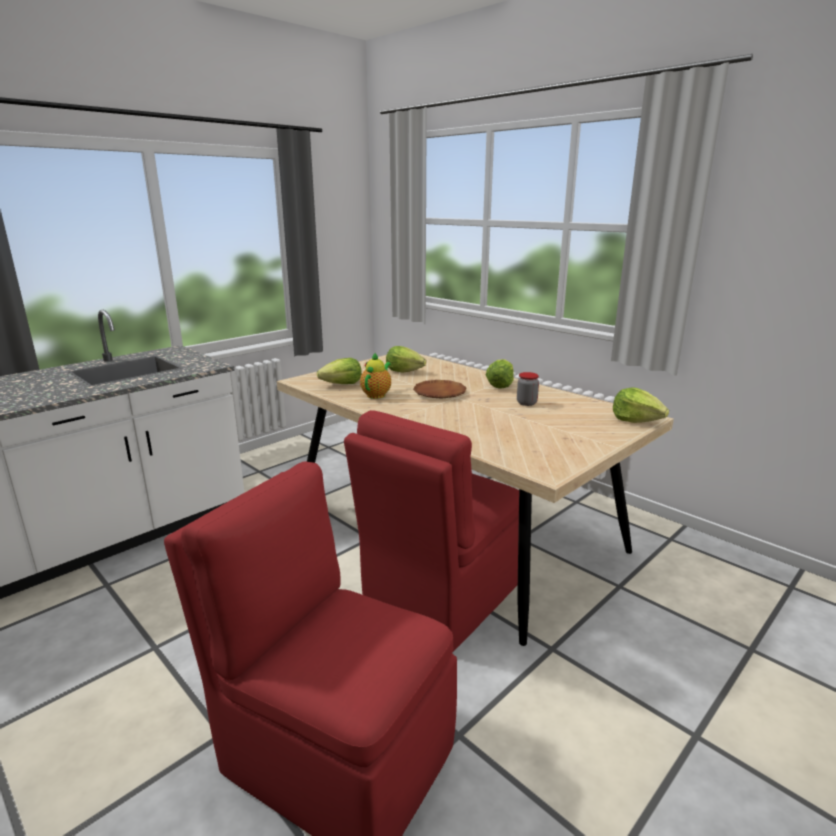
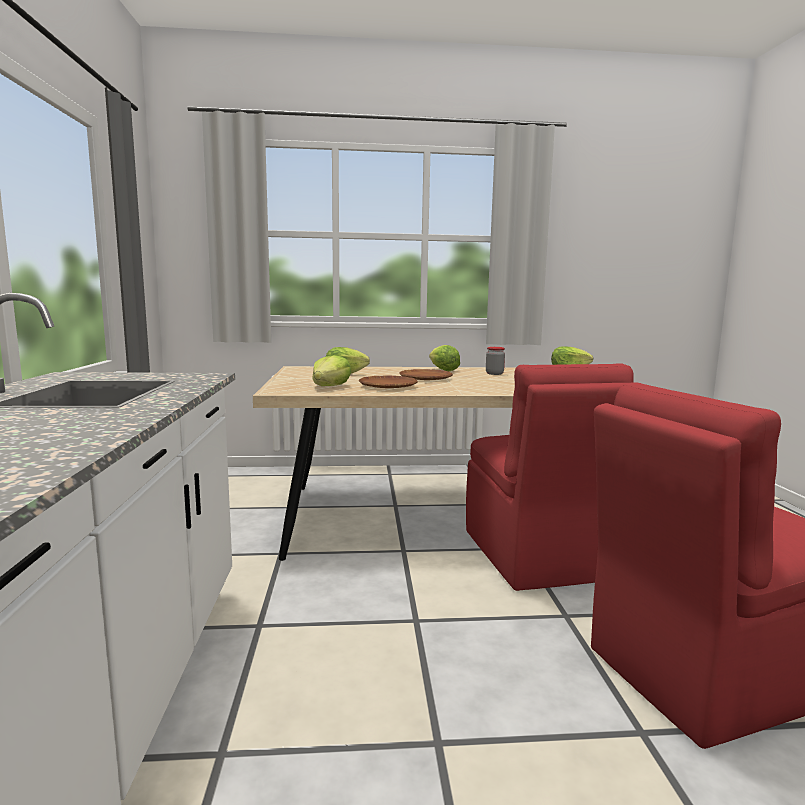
camera: 50 degrees left, 10 degrees down
teapot [360,352,391,399] -> brown plate [359,375,418,388]

